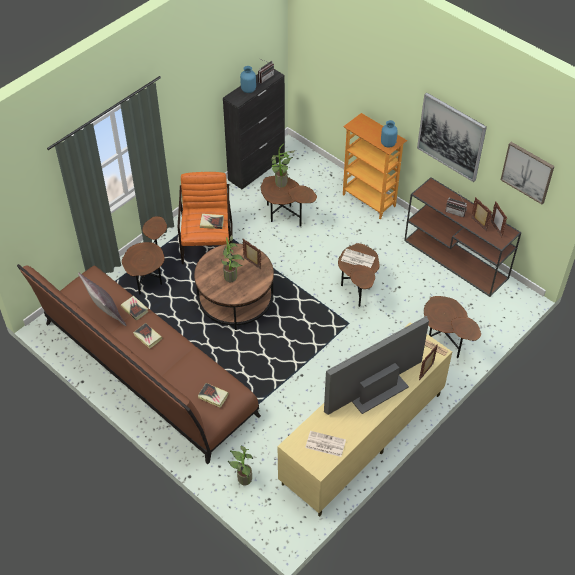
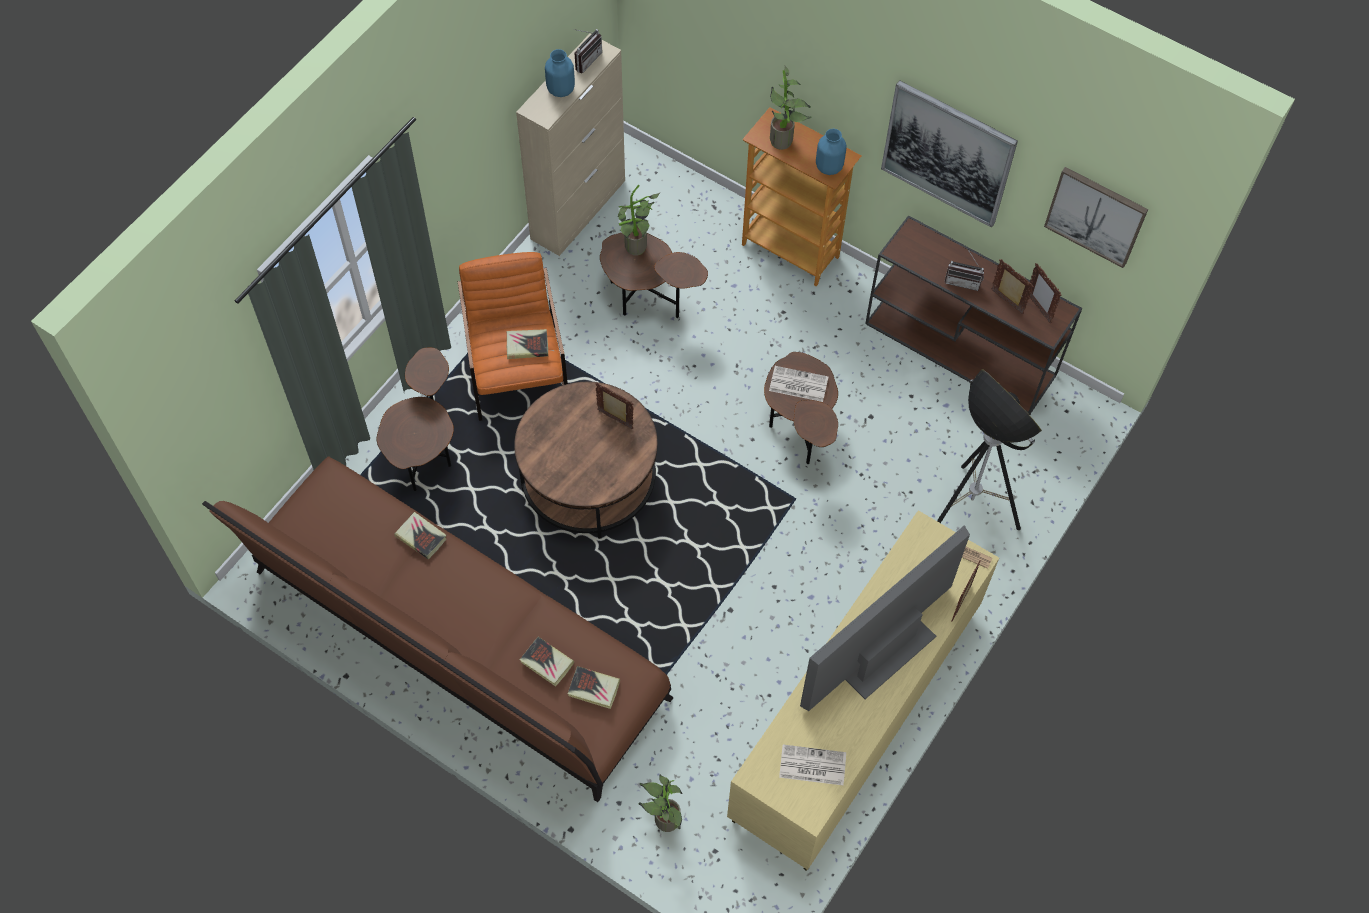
camera: 10 degrees left, 10 degrees up
grey pillow [78,273,127,326] -> none
book [133,323,162,349] -> book moved to [520,637,574,687]
potted plant [221,235,244,282] -> potted plant moved to [770,65,811,150]
black cabinet [223,69,285,189] -> beige cabinet [516,34,625,256]
brown side table [424,296,481,358] -> floor lamp [937,369,1042,530]

